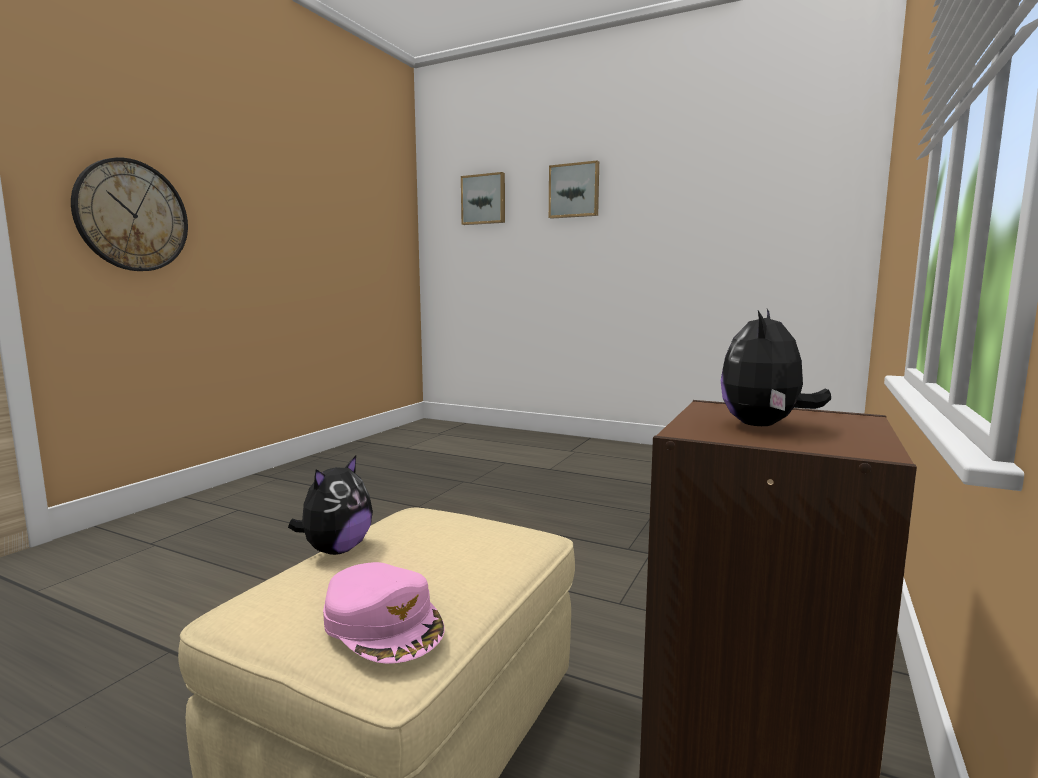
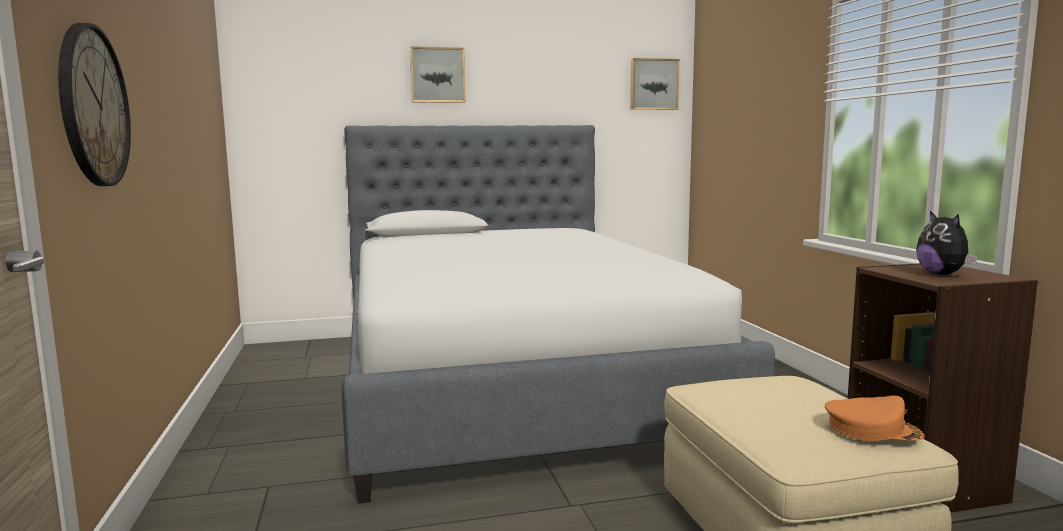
camera: 40 degrees left, 0 degrees up
plush toy [288,455,373,555] -> none
pink cap [323,562,444,664] -> orange cap [825,396,925,441]
picture [461,172,505,225] -> picture moved to [630,58,680,110]
none -> bed [341,125,775,504]

